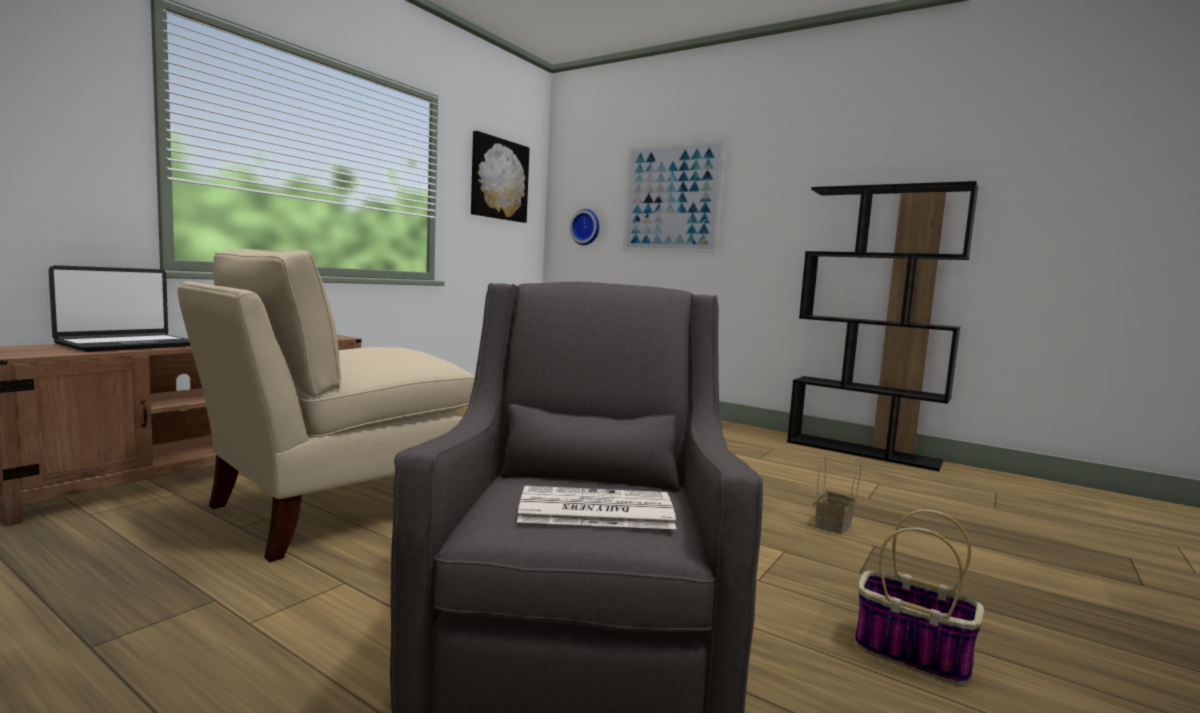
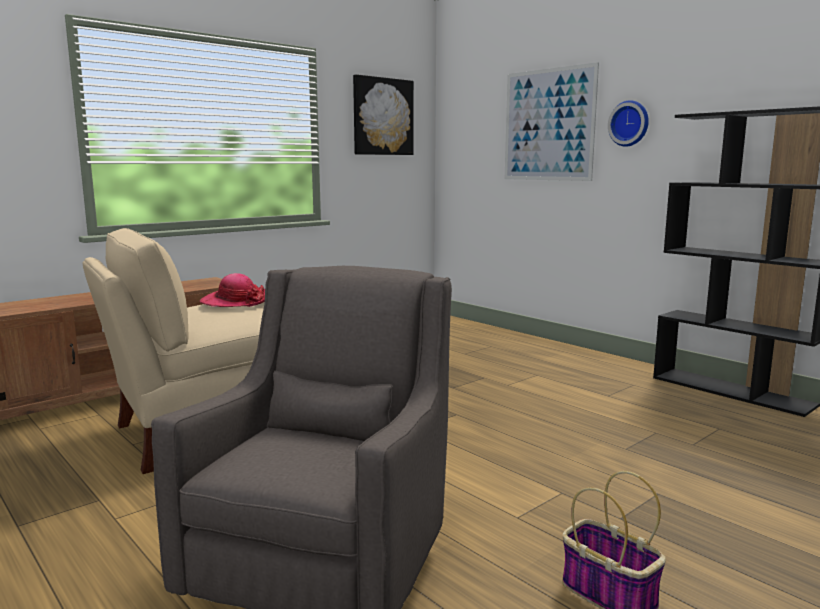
camera: 15 degrees right, 5 degrees up
laptop [49,265,191,352] -> none
newspaper [517,486,676,529] -> none
wall clock [570,209,600,245] -> wall clock moved to [608,100,649,147]
basket [815,455,861,534] -> none
none -> hat [200,273,265,307]

